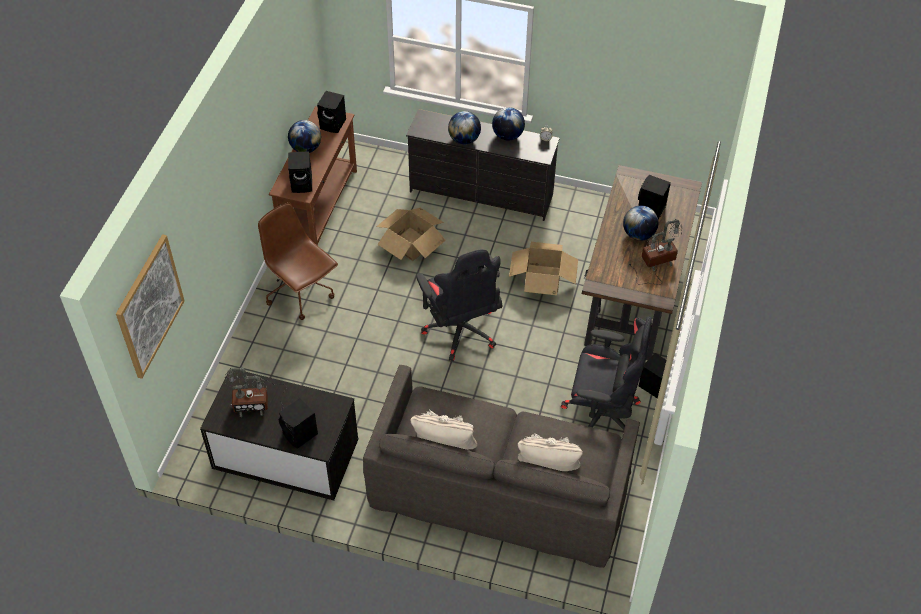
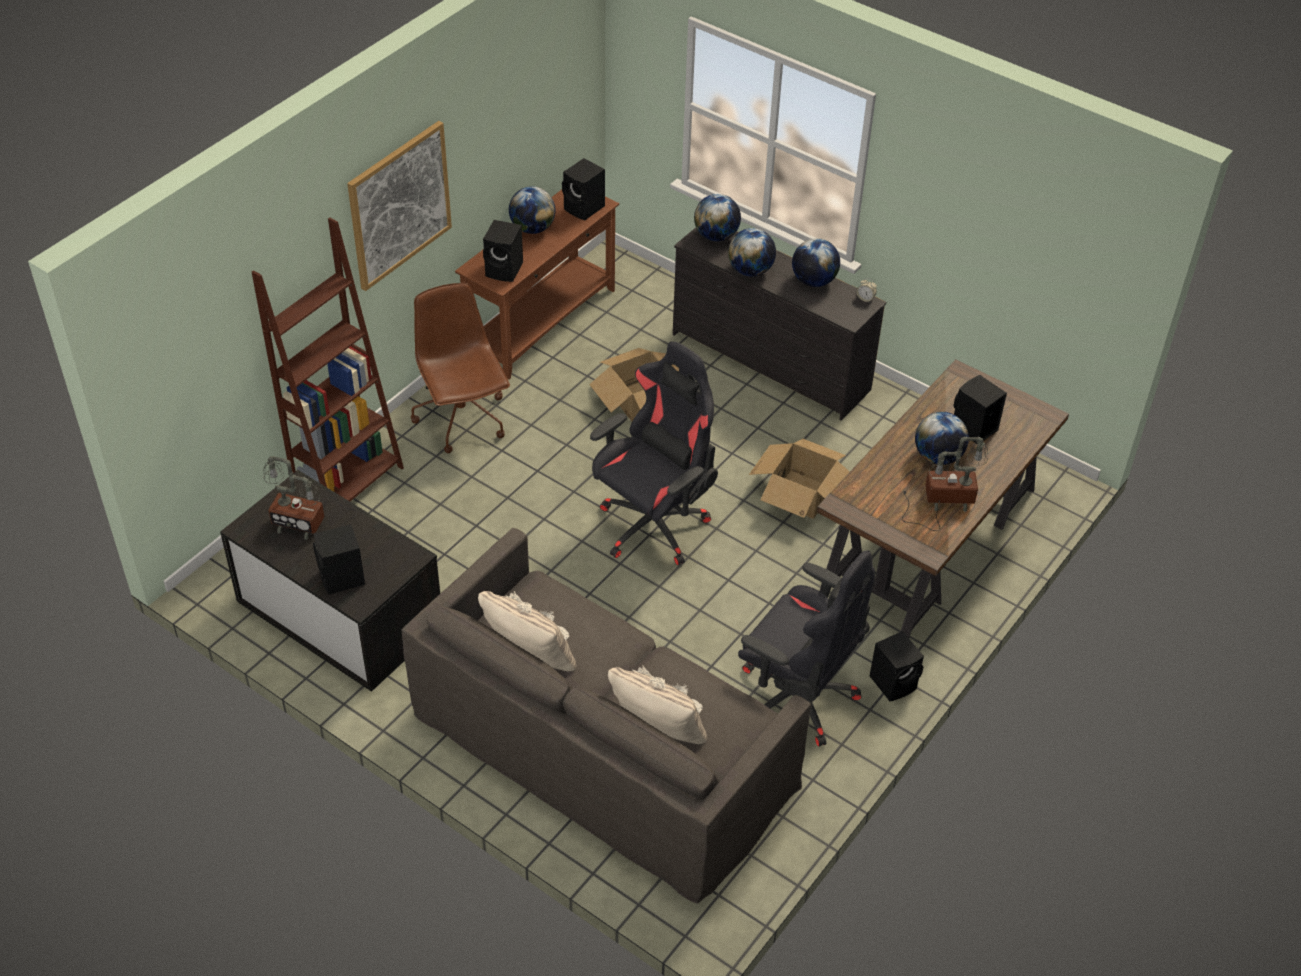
camera: 20 degrees right, 5 degrees down
picture [116,234,185,379] -> picture moved to [347,121,452,291]
black office chair [416,249,502,361] -> black office chair turned 135 degrees counterclockwise [590,342,718,565]
none -> brown bookcase [252,218,404,501]
none -> globe [694,194,741,241]

